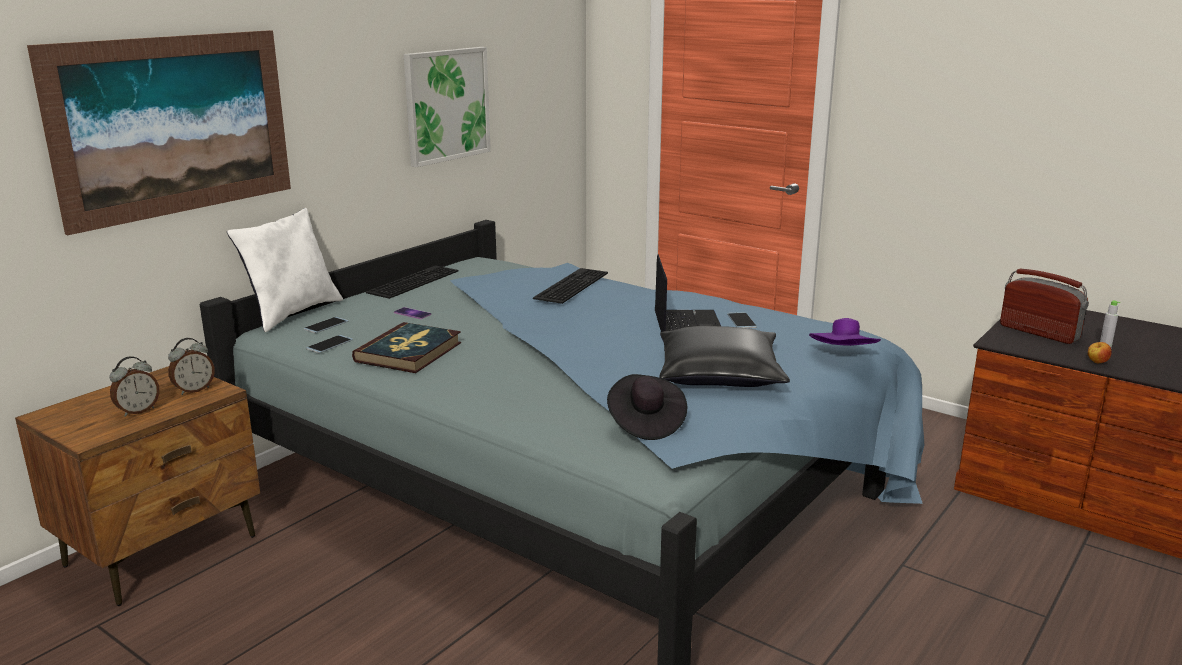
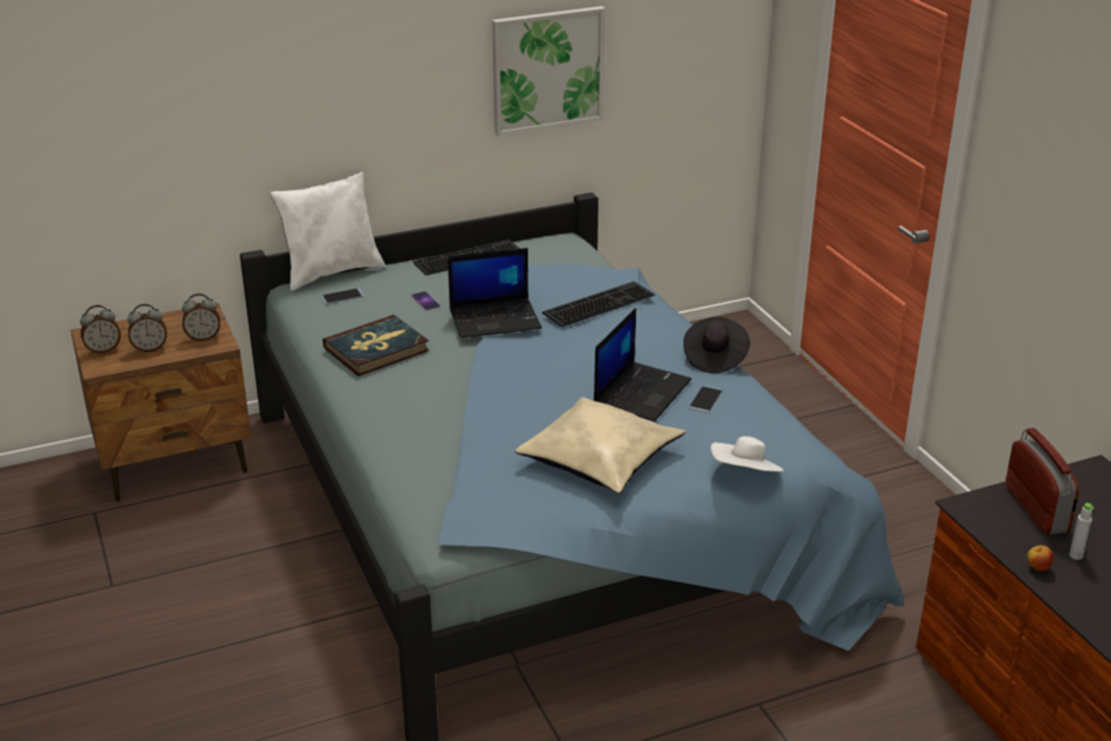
camera: 30 degrees right, 10 degrees up
picture [27,30,291,235] -> none
phone [306,335,353,353] -> none
black hat [607,374,687,440] -> black hat moved to [683,317,750,373]
black pillow [659,326,790,387] -> beige pillow [515,397,686,493]
purple hat [809,318,881,346] -> white hat [711,436,783,472]
none -> alarm clock [80,305,121,354]
none -> laptop [448,248,542,338]

